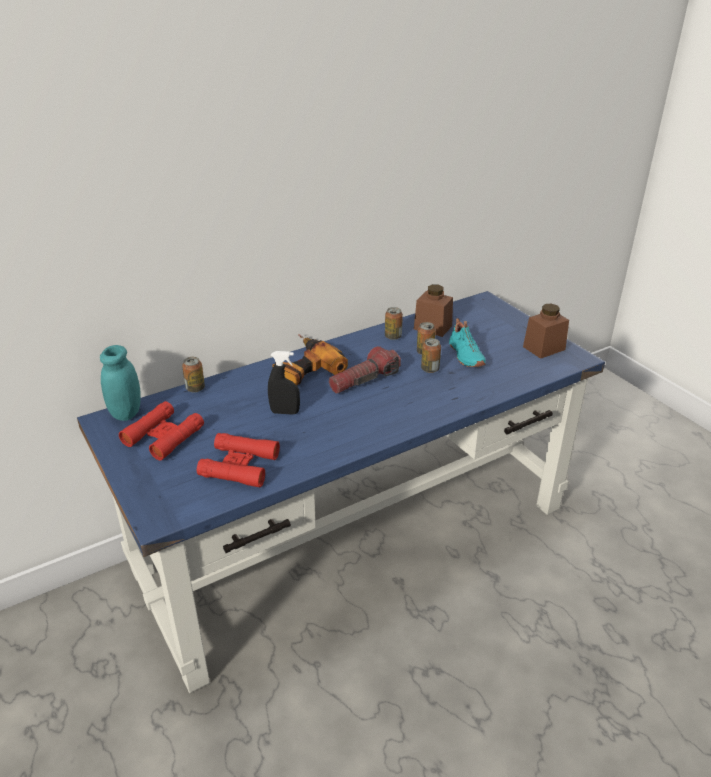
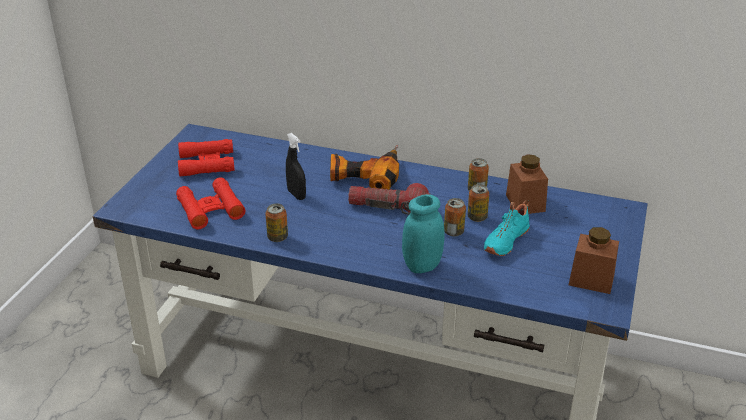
camera: 50 degrees right, 0 degrees up
turquoise jar [100,345,140,421] -> turquoise jar moved to [402,194,445,273]
can [182,357,205,393] -> can moved to [265,204,288,242]

